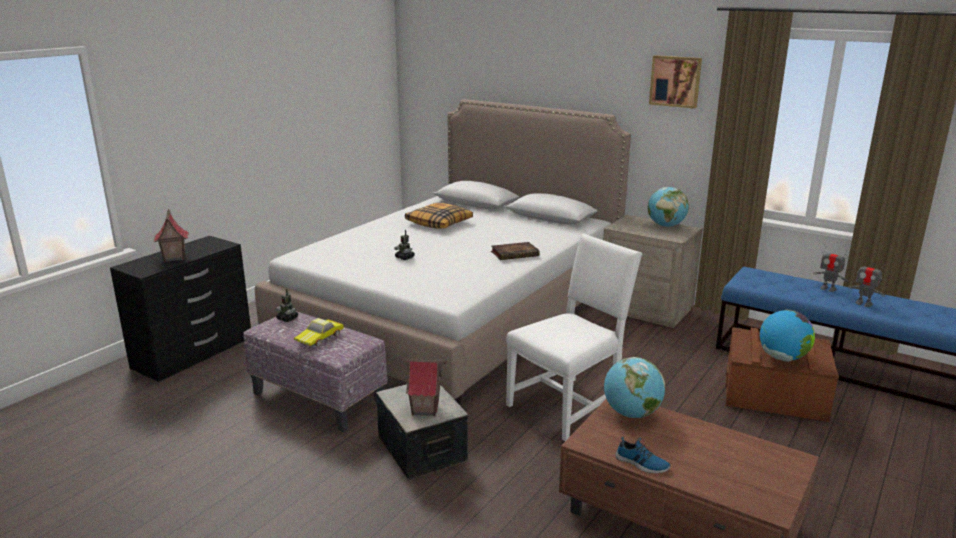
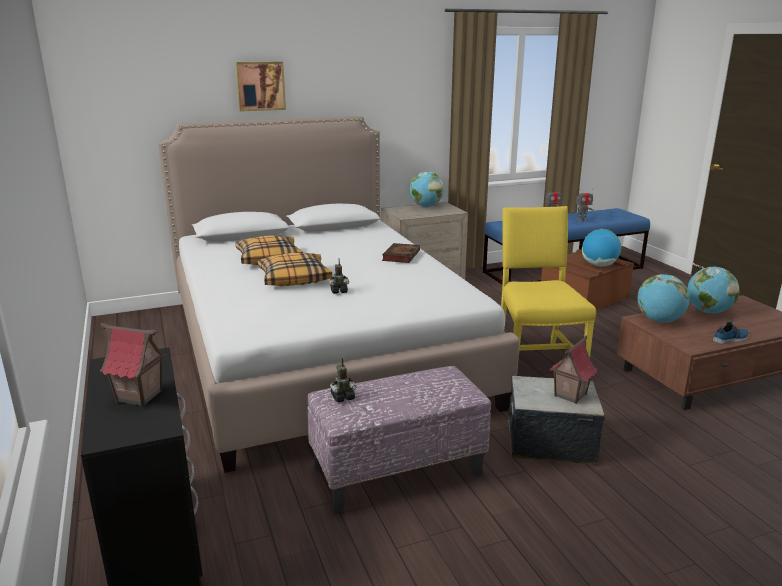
camera: 55 degrees left, 0 degrees up
toy car [294,318,344,346] -> none
white chair [506,233,642,441] -> yellow chair [501,206,596,357]
picture [649,55,702,109] -> picture moved to [235,62,286,112]
none -> pillow [258,253,332,286]
none -> globe [687,267,739,313]

